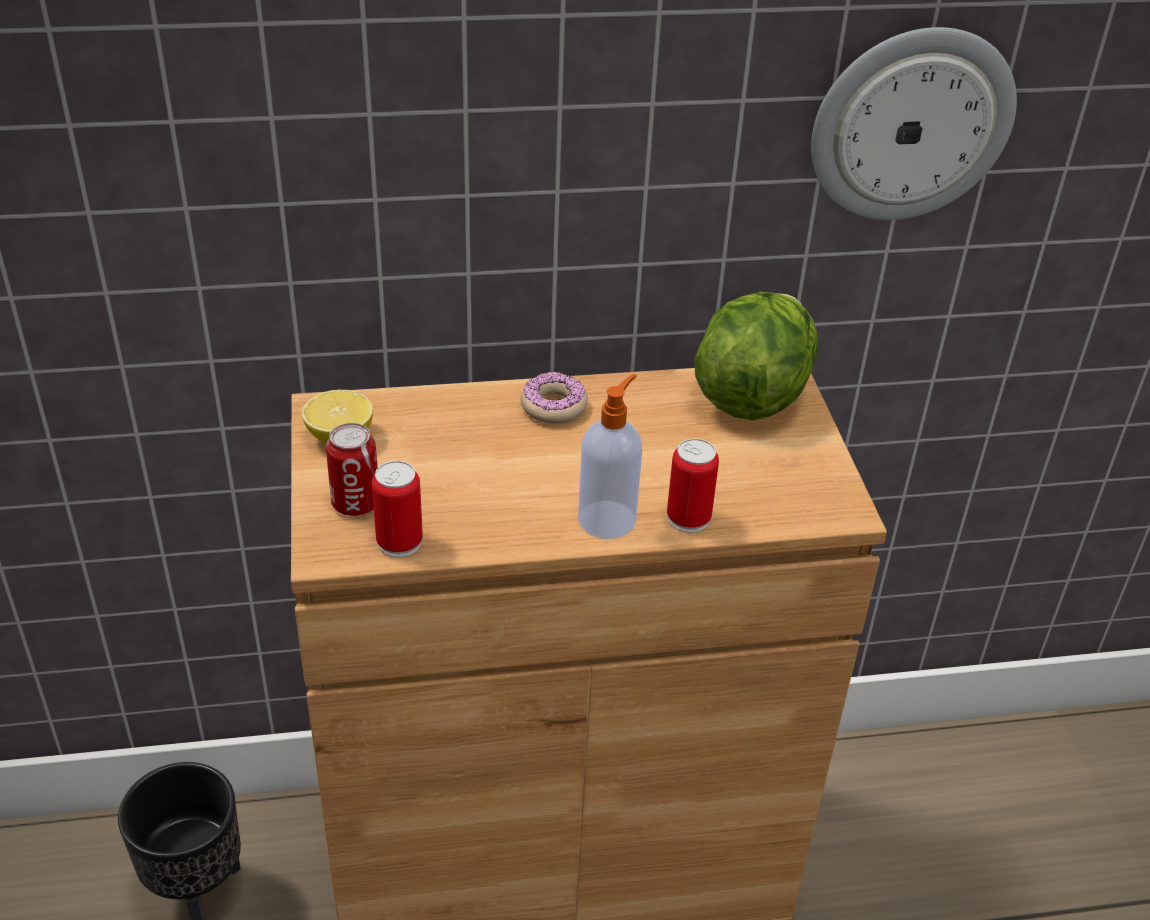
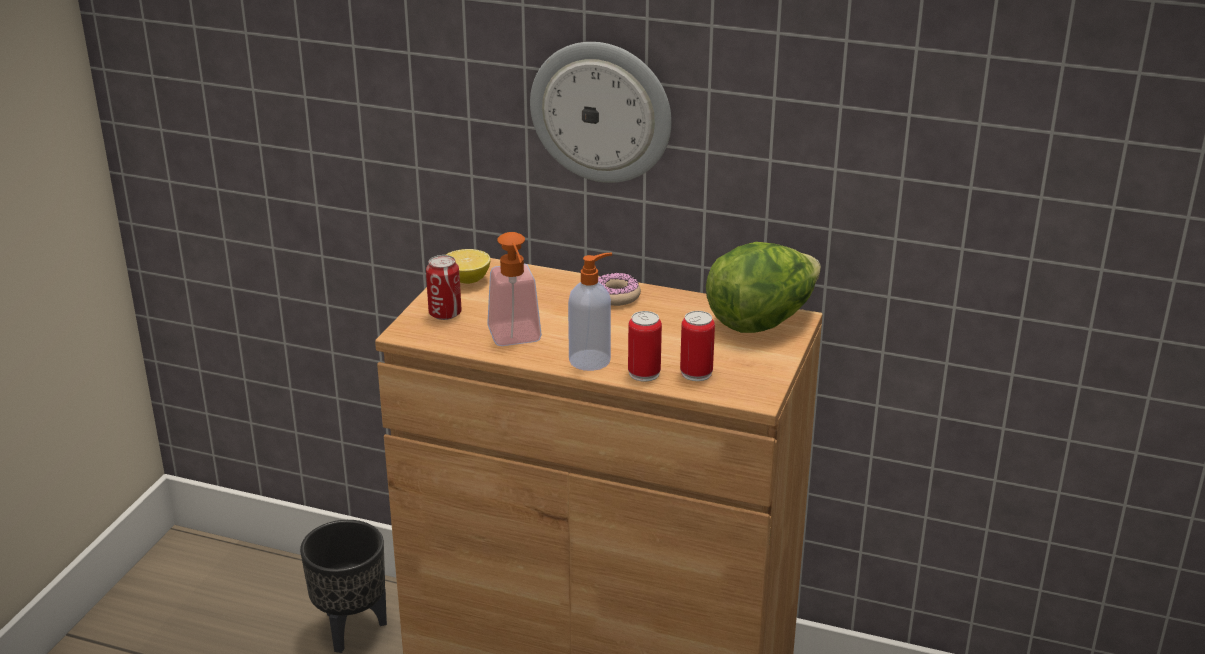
camera: 30 degrees right, 10 degrees down
can [372,461,423,557] -> can moved to [680,311,715,381]
wall clock [811,27,1017,220] -> wall clock moved to [530,42,672,183]
none -> soap dispenser [487,232,542,346]

